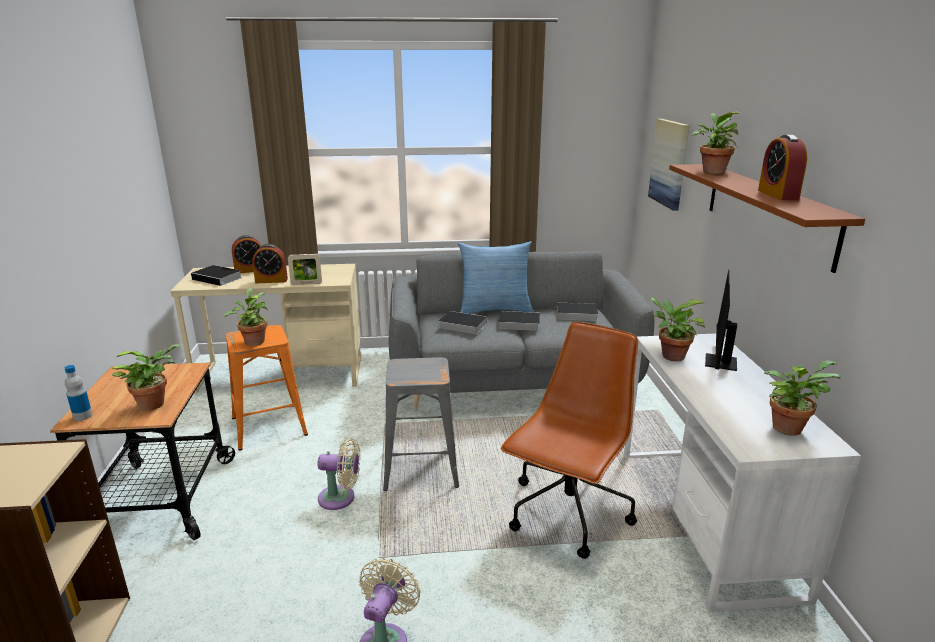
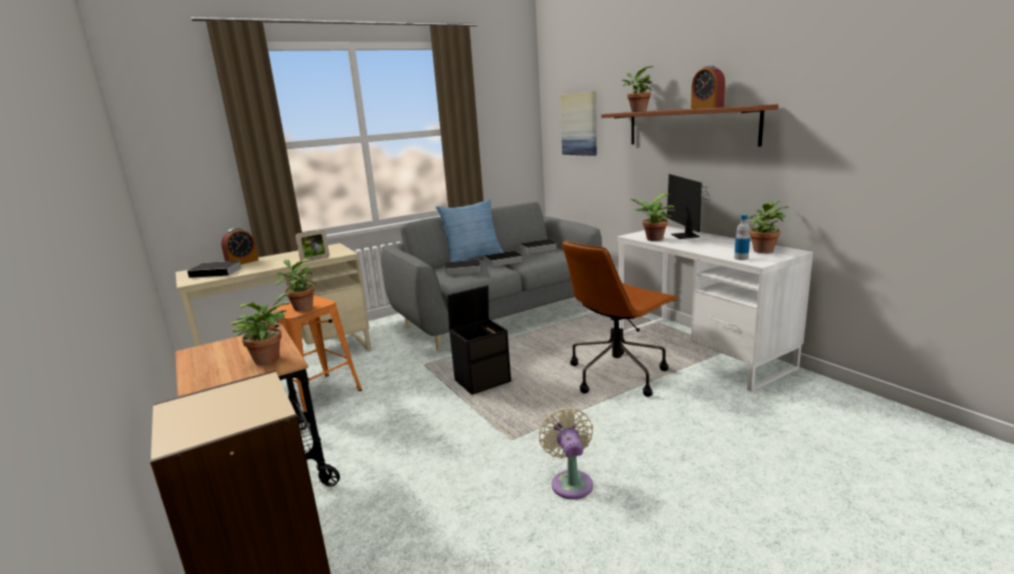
camera: 25 degrees left, 5 degrees down
bottle [65,365,93,421] -> bottle moved to [734,215,750,260]
alarm clock [253,244,288,284] -> none
beige fan [317,438,360,510] -> none
grey stool [383,357,459,491] -> black storage box [447,285,511,395]
brown office chair [501,322,638,559] -> brown office chair turned 135 degrees counterclockwise [562,240,679,397]

